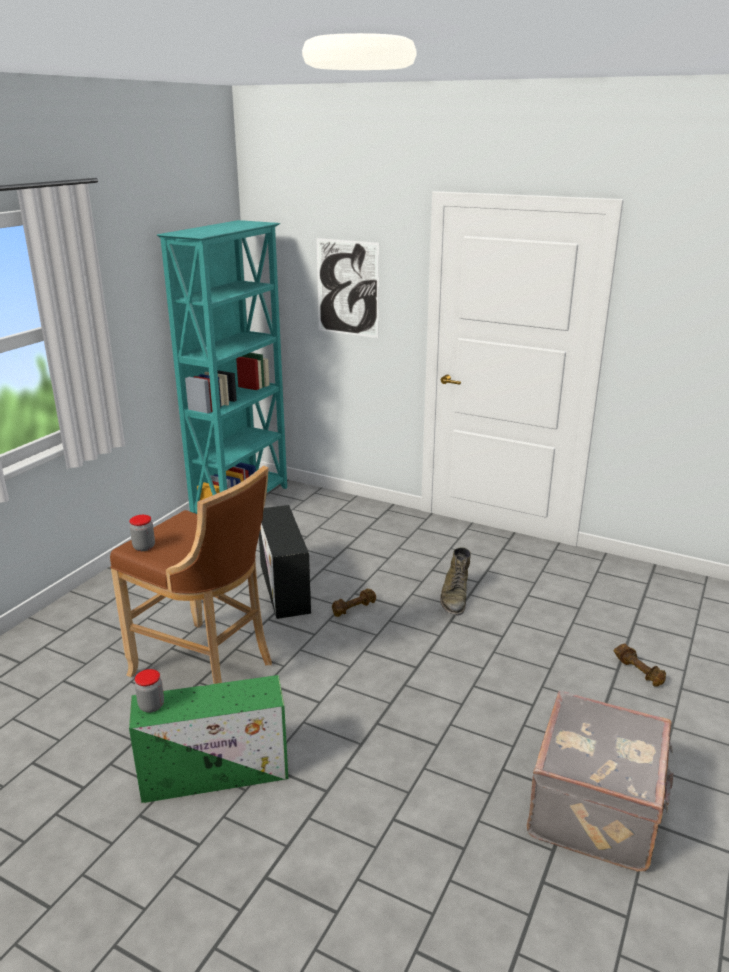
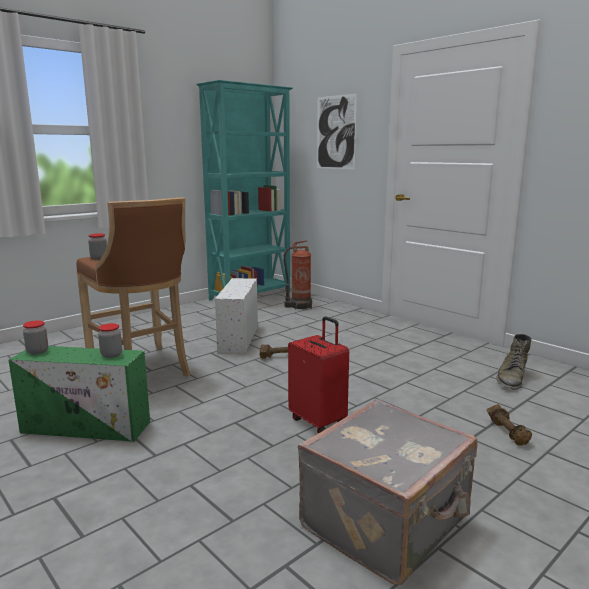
camera: 20 degrees right, 10 degrees down
black storage box [259,505,311,619] -> white storage box [215,278,258,354]
green boot [440,547,471,616] -> green boot moved to [496,334,532,390]
none -> jar [98,323,122,358]
none -> fire extinguisher [283,241,312,310]
none -> red suitcase [288,316,349,434]

